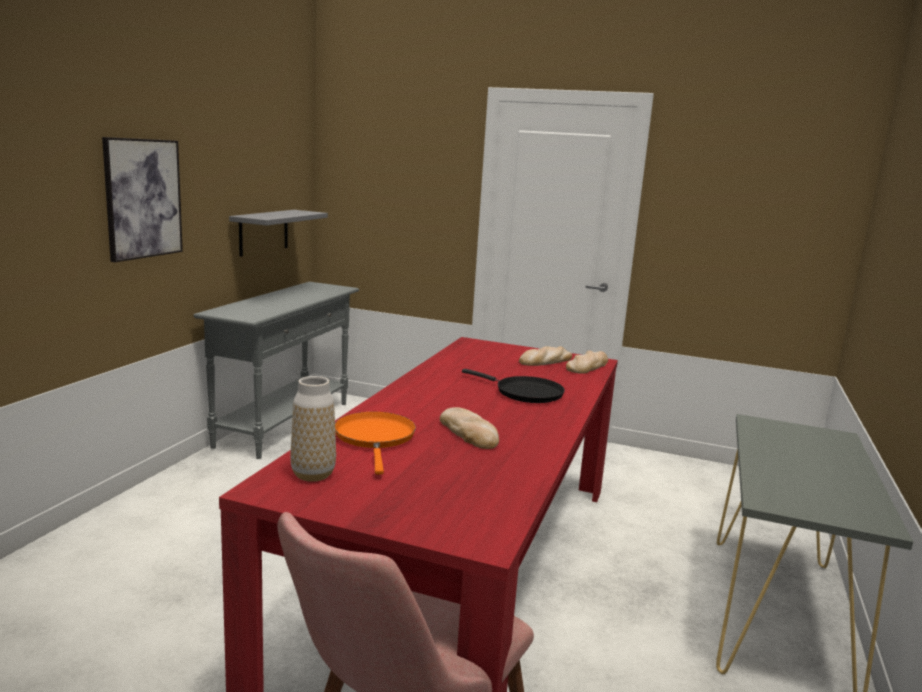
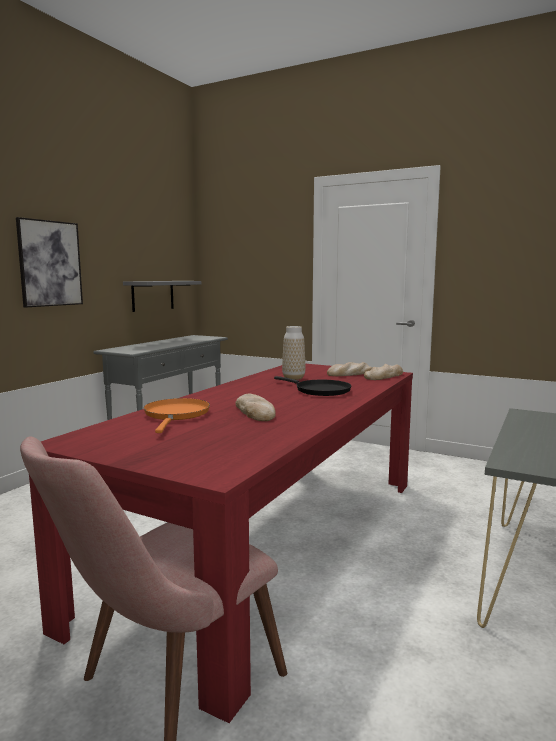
camera: 10 degrees right, 5 degrees down
vase [290,376,336,482] -> vase moved to [282,326,305,380]

